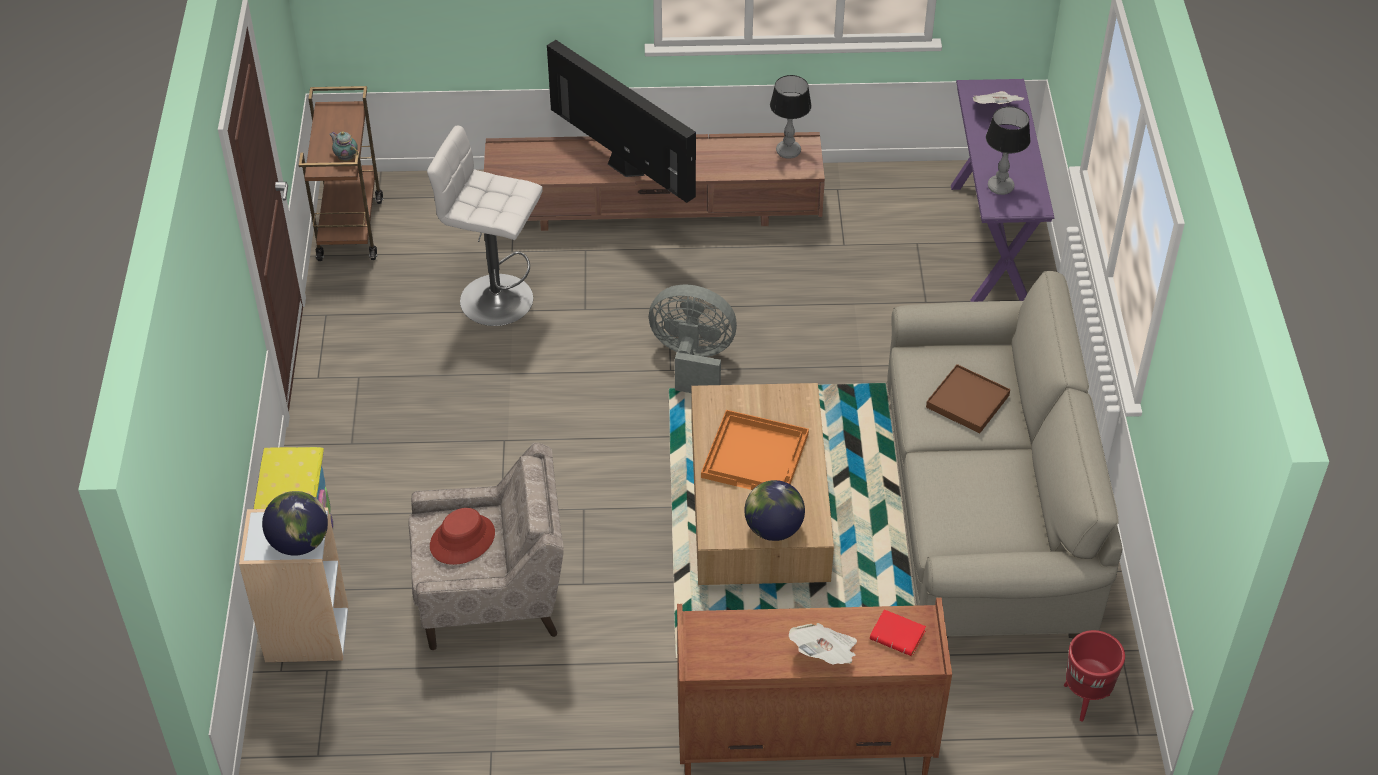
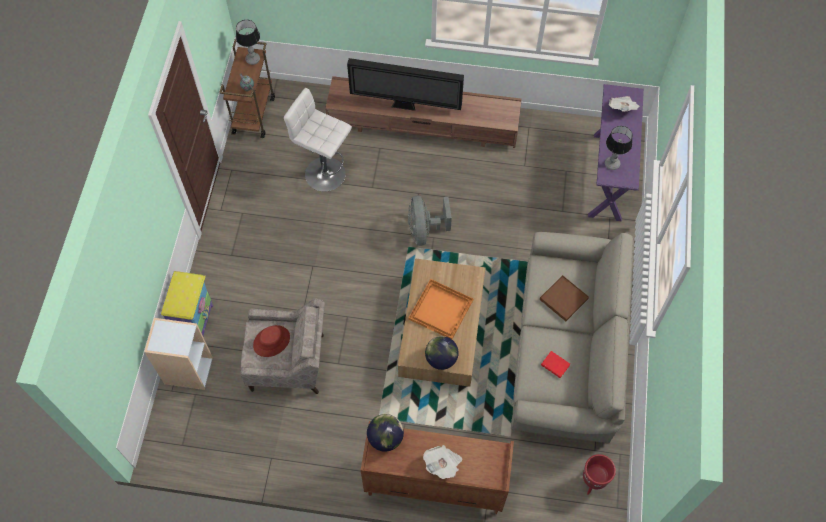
camera: 10 degrees right, 15 degrees up
globe [262,491,328,556] -> globe moved to [367,414,404,452]
television [547,40,696,203] -> television turned 135 degrees clockwise [347,58,464,111]
grey fan [649,285,737,393] -> grey fan turned 120 degrees counterclockwise [408,195,452,246]
table lamp [770,75,812,159] -> table lamp moved to [236,20,260,65]
red book [870,609,926,656] -> red book moved to [541,351,570,378]

